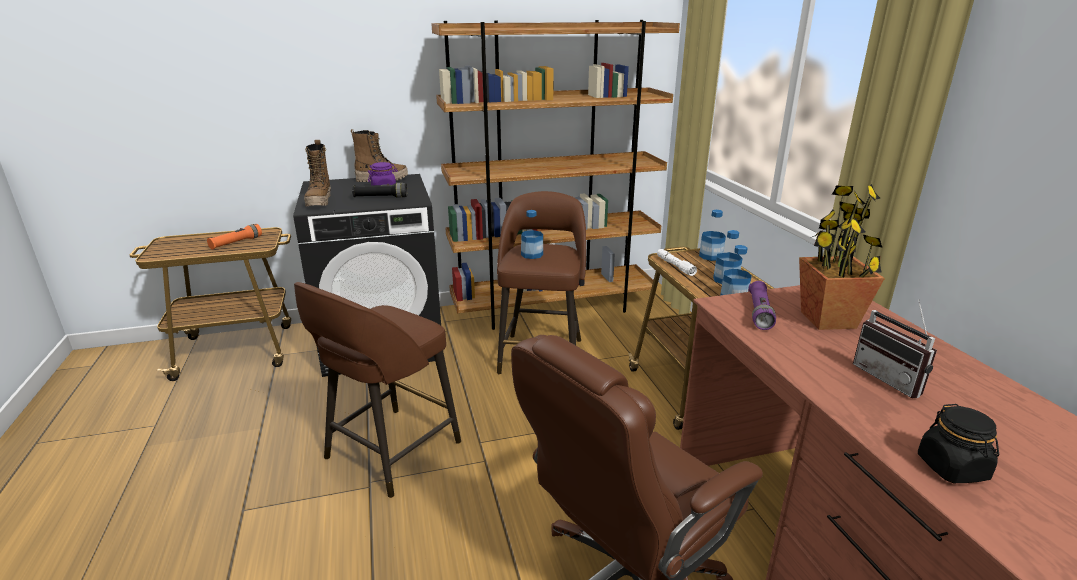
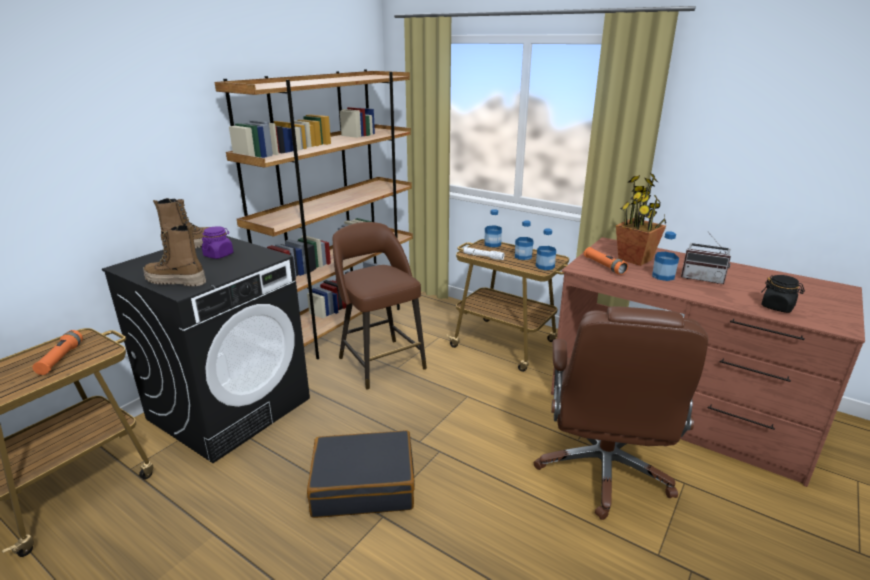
camera: 40 degrees left, 0 degrees up
brown stool [294,282,461,498] -> black suitcase [307,430,414,518]
boot [304,140,331,207] -> boot turned 150 degrees clockwise [143,225,206,286]
black flashlight [352,183,407,198] -> none
bottle [521,210,543,259] -> bottle moved to [652,231,679,281]
purple flashlight [748,281,776,330] -> orange flashlight [583,247,628,275]

